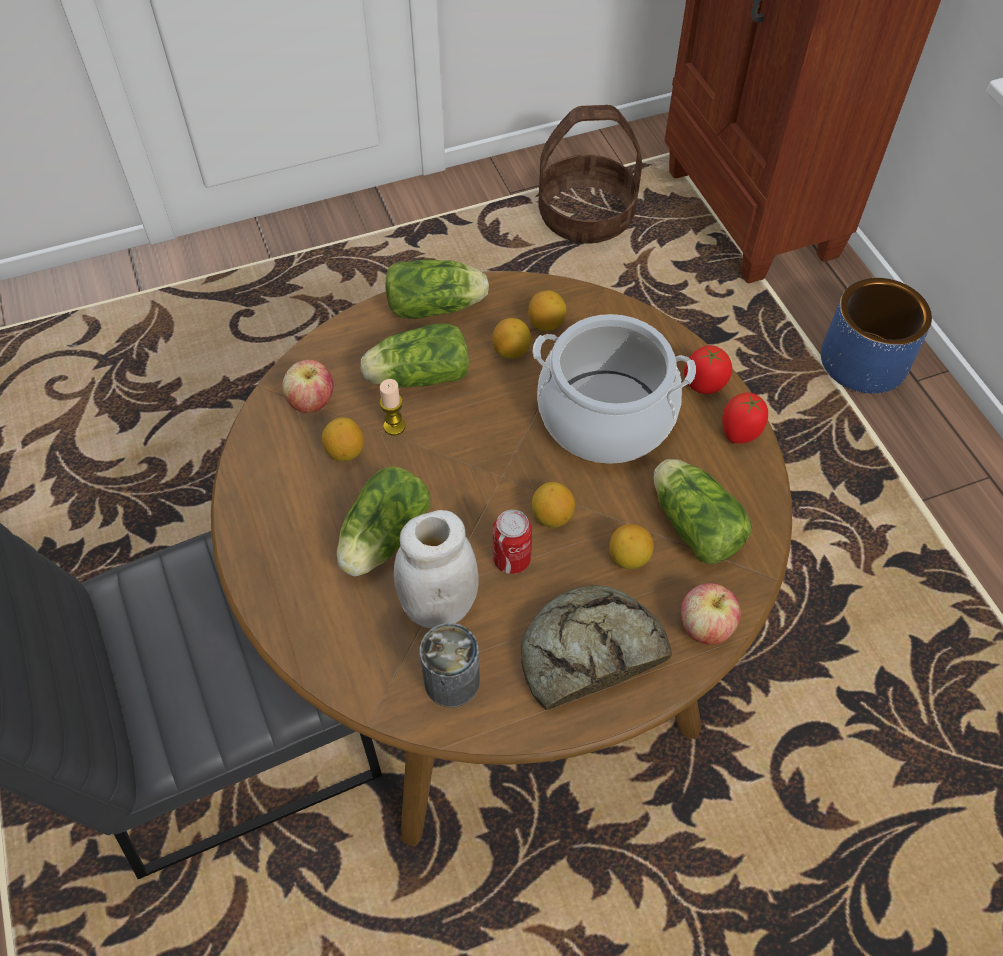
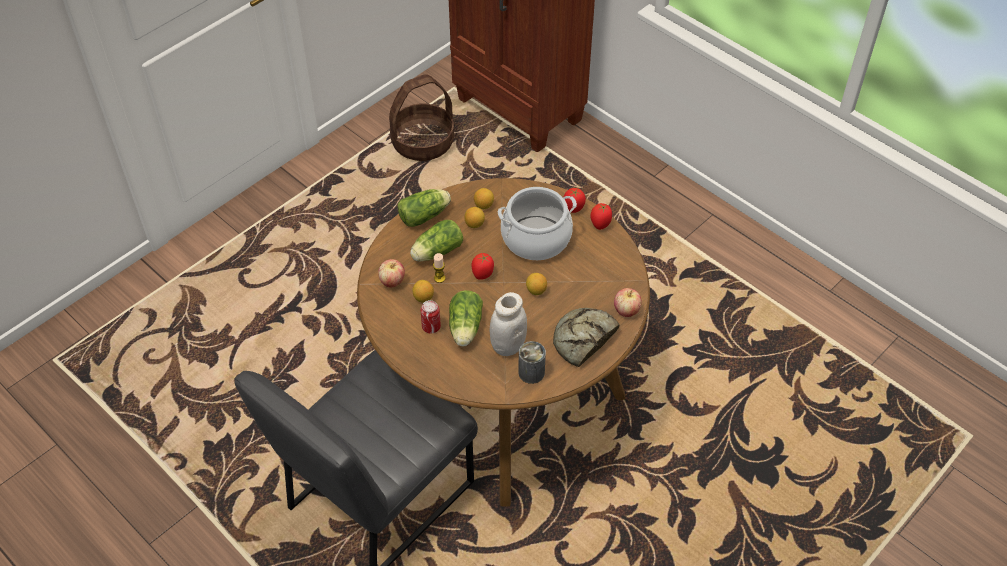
camera: 25 degrees left, 5 degrees down
can [493,510,532,574] -> can moved to [421,300,441,334]
lemon [609,524,653,569] -> none
lettuce [654,459,752,564] -> none
blue planter [821,278,932,394] -> none
none -> tomato [472,253,494,280]

